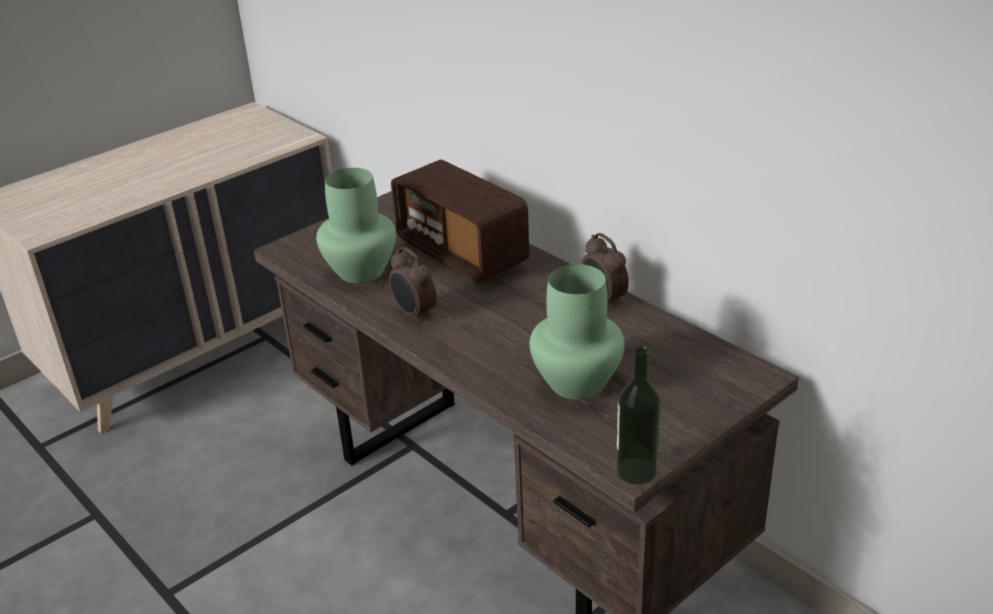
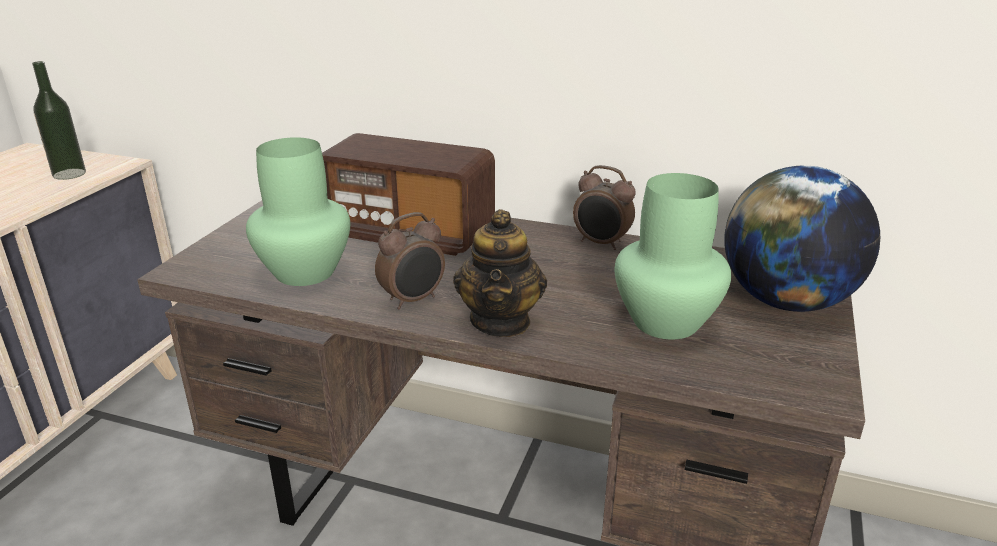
camera: 30 degrees left, 5 degrees down
alarm clock [389,247,436,323] -> alarm clock turned 60 degrees counterclockwise [375,212,445,310]
bottle [616,346,661,485] -> bottle moved to [32,61,86,180]
none -> teapot [453,209,547,337]
none -> globe [724,166,880,312]

